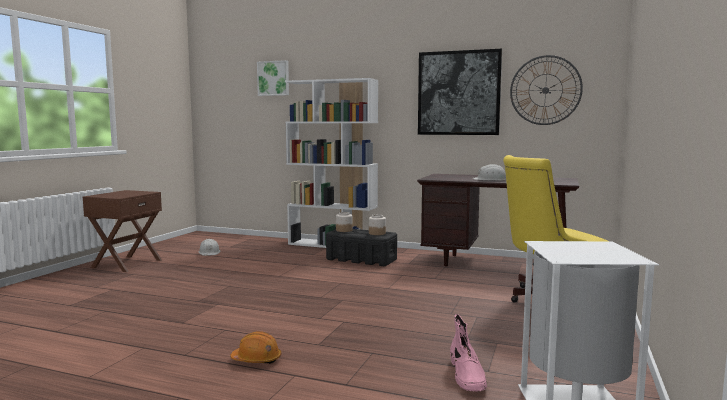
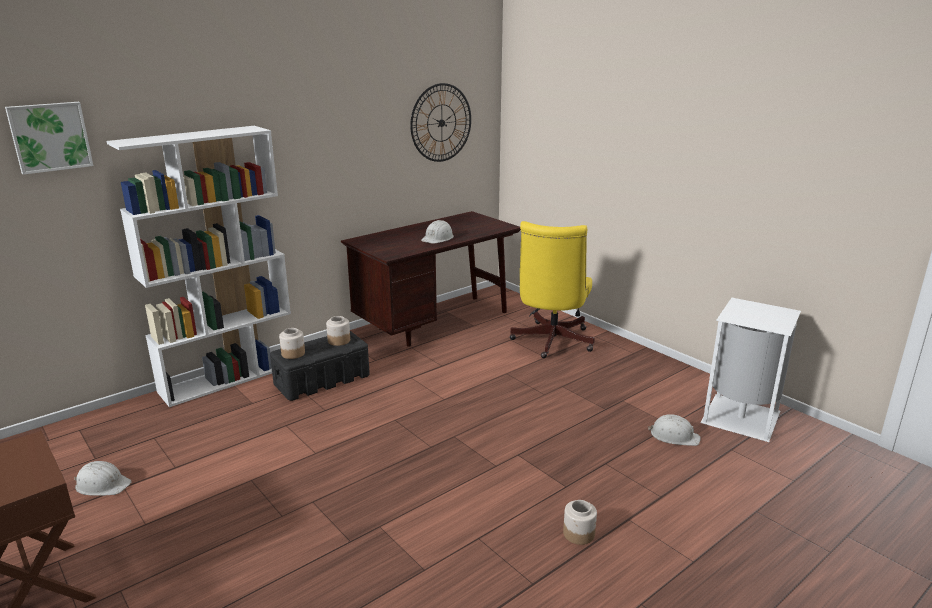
camera: 60 degrees left, 15 degrees up
orange hard hat [230,331,281,364] -> jar [563,500,597,545]
picture [418,49,502,135] -> none
pink boot [450,314,487,392] -> white hard hat [648,414,701,446]

